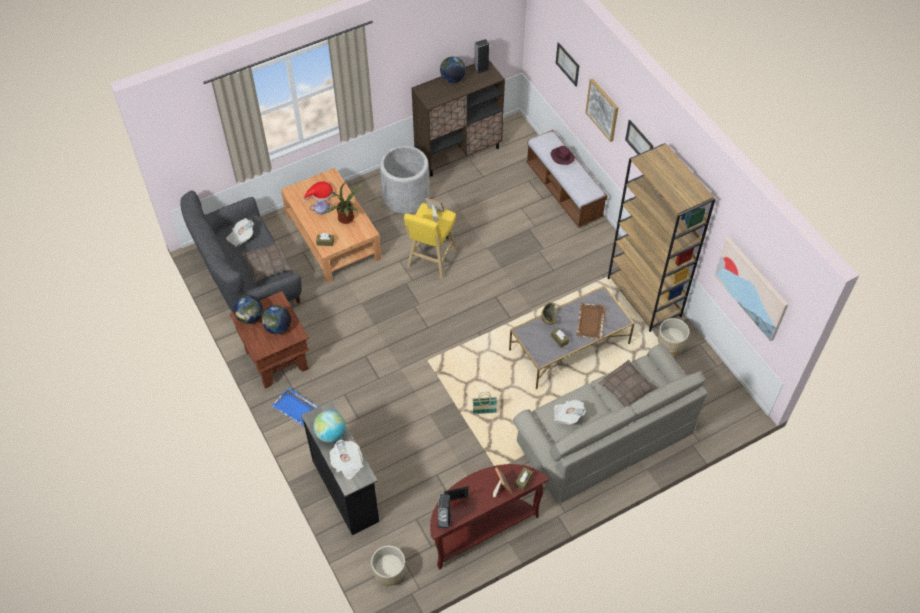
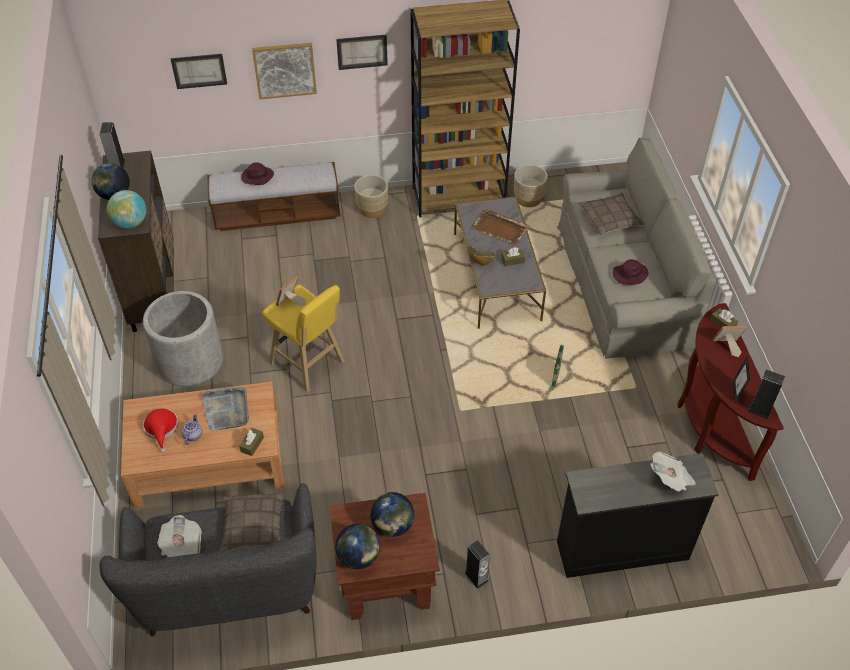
camera: 70 degrees left, 5 degrees down
blue tray [271,387,319,426] -> speaker [465,540,490,589]
globe [313,410,346,443] -> globe moved to [107,190,147,229]
potted plant [326,179,363,224] -> grey tray [201,387,249,431]
beige planter [371,546,405,586] -> beige planter moved to [354,175,388,218]
newspaper [554,399,585,425] -> purple hat [613,259,648,285]
picture [714,237,789,341] -> none

